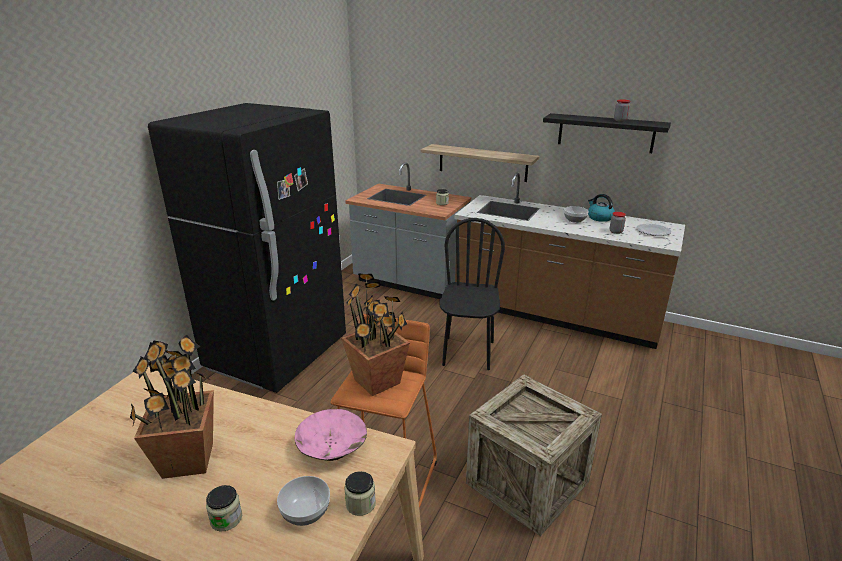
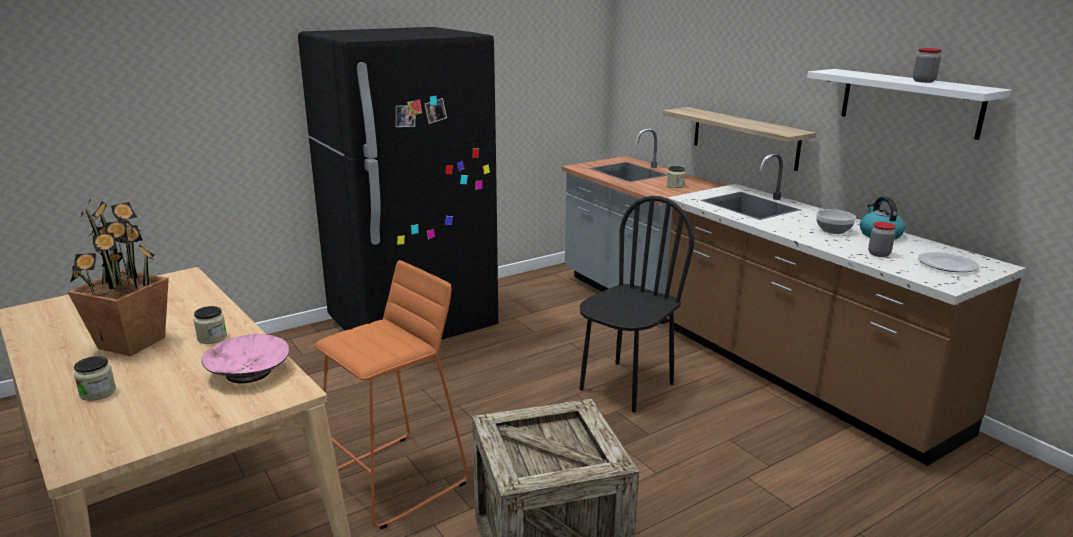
camera: 30 degrees right, 5 degrees down
bowl [277,476,330,526] -> none
potted plant [342,273,410,396] -> none
jar [344,471,376,516] -> jar moved to [194,306,227,344]
black shelf [543,113,671,153] -> white shelf [807,69,1012,140]

